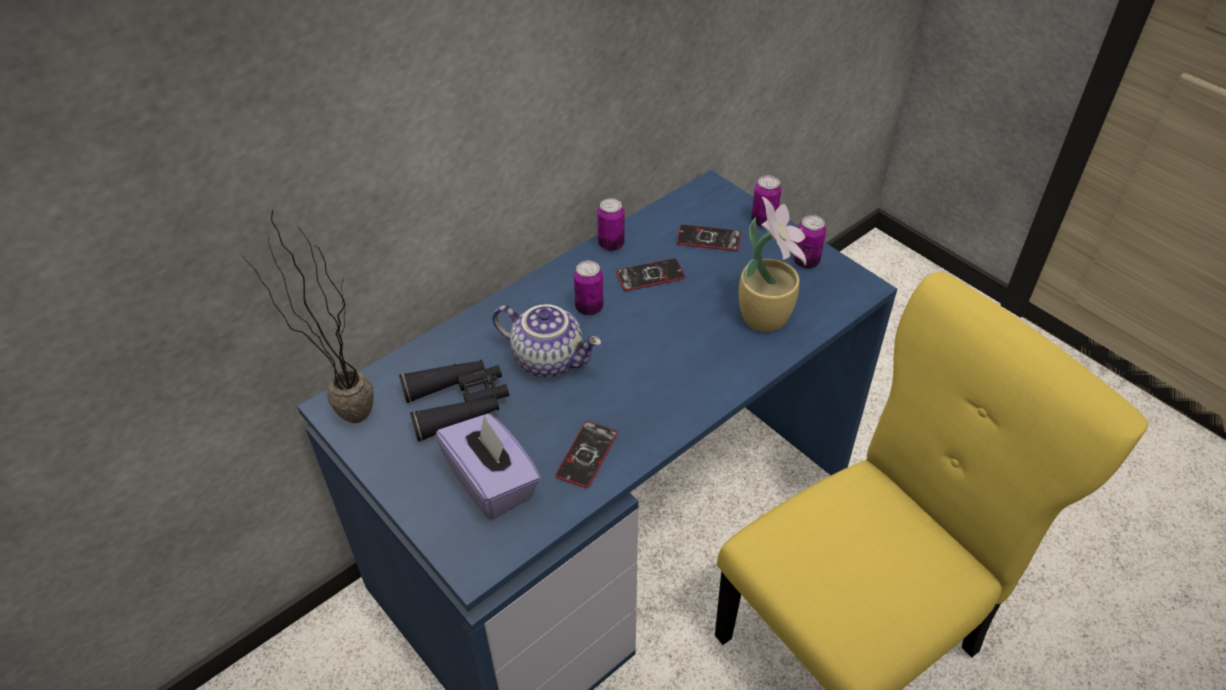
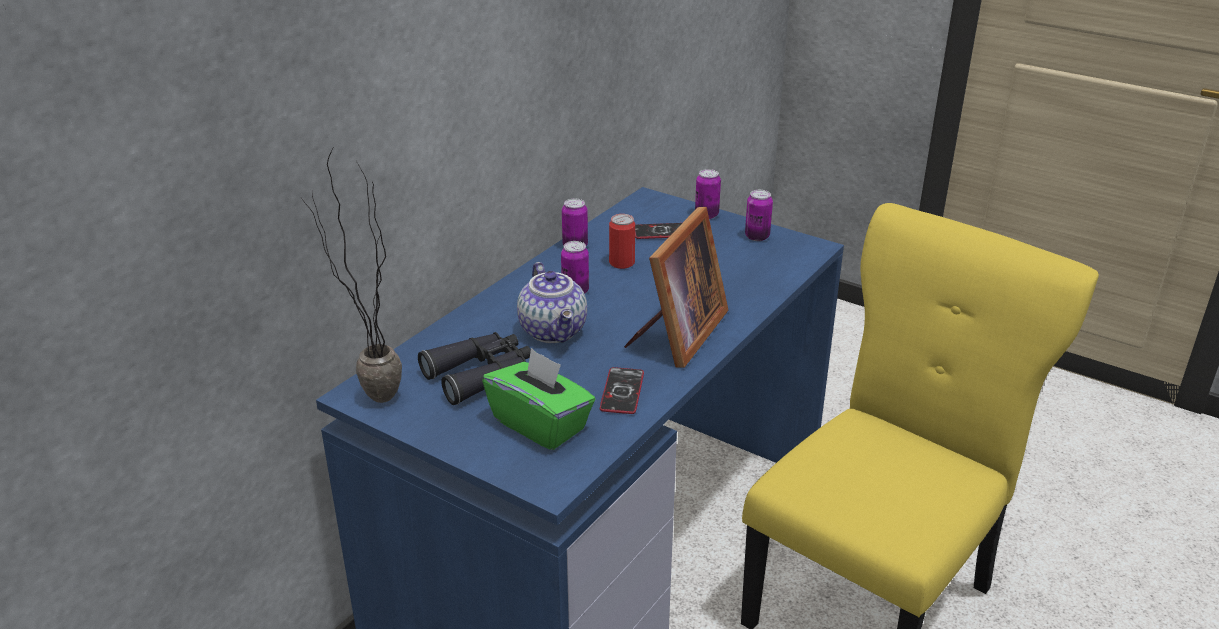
camera: 15 degrees left, 15 degrees down
purple tissue box [435,414,541,520] -> green tissue box [482,348,595,450]
teapot [492,304,601,377] -> teapot turned 60 degrees clockwise [517,262,587,343]
phone [616,258,685,291] -> can [609,214,635,269]
potted plant [739,197,806,332] -> none
none -> picture frame [624,207,728,368]

